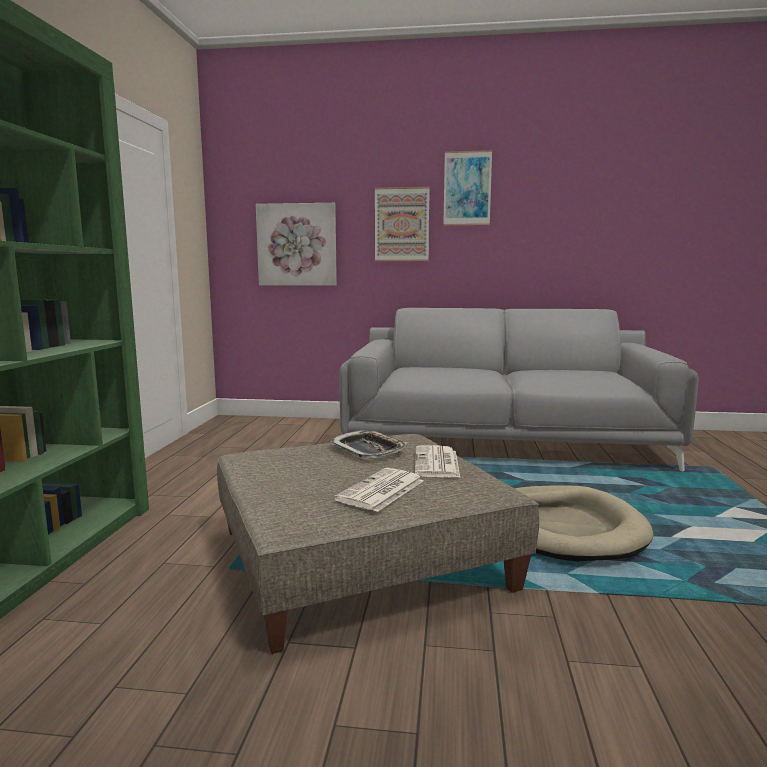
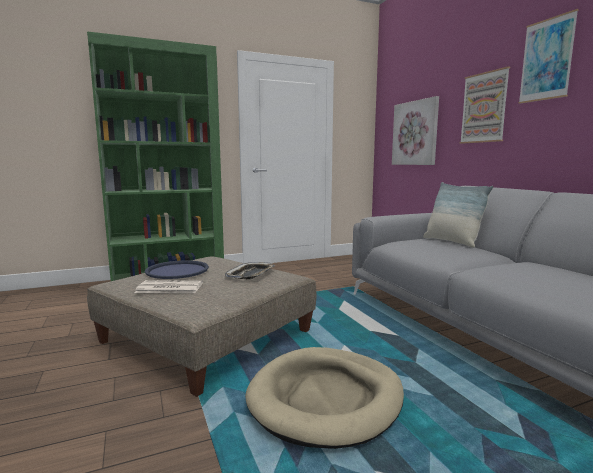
camera: 60 degrees right, 0 degrees up
newspaper [415,445,460,478] -> none
none -> blue tray [145,260,209,279]
none -> pillow [423,182,494,248]

